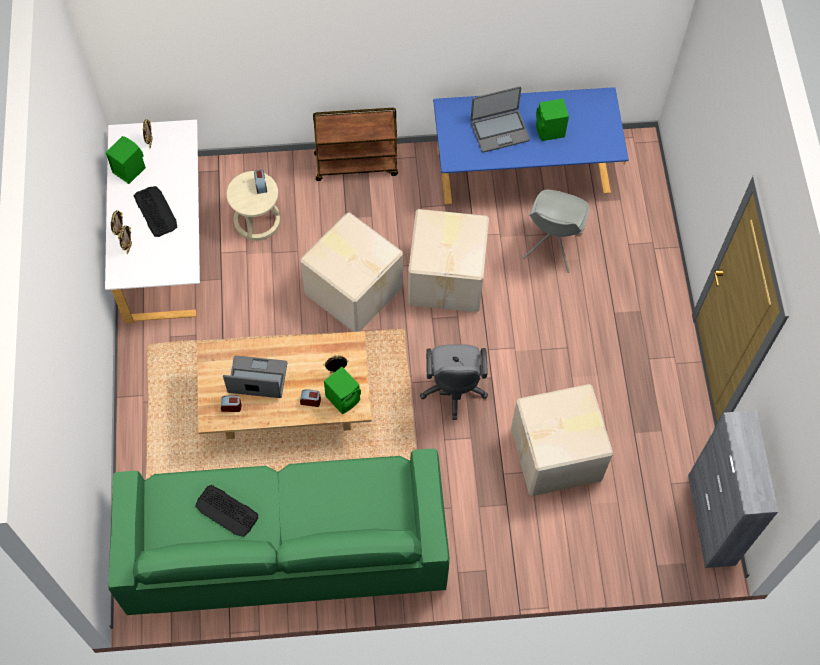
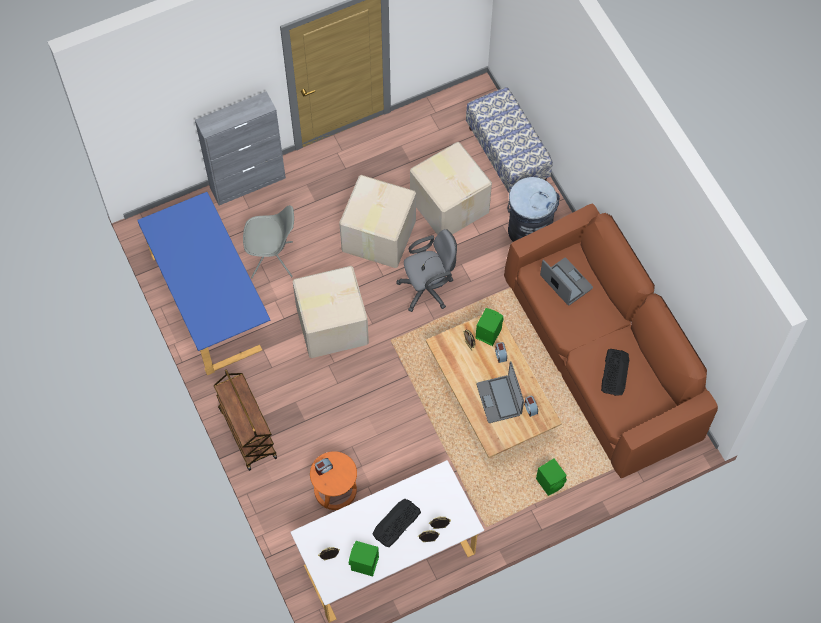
camera: 110 degrees left, 0 degrees up
green sofa [108,448,450,615] -> brown sofa [504,204,718,478]
beige stool [226,171,280,241] -> orange stool [310,451,357,510]
cardboard box [300,213,403,332] -> cardboard box moved to [339,175,416,268]
laptop [471,86,530,153] -> laptop moved to [540,258,593,305]
green speaker [536,99,569,141] -> green speaker moved to [536,458,567,496]
grey cabinet [688,410,778,568] -> grey cabinet moved to [195,91,286,205]
none -> bench [466,87,553,193]
none -> grey trash can [507,177,560,242]

